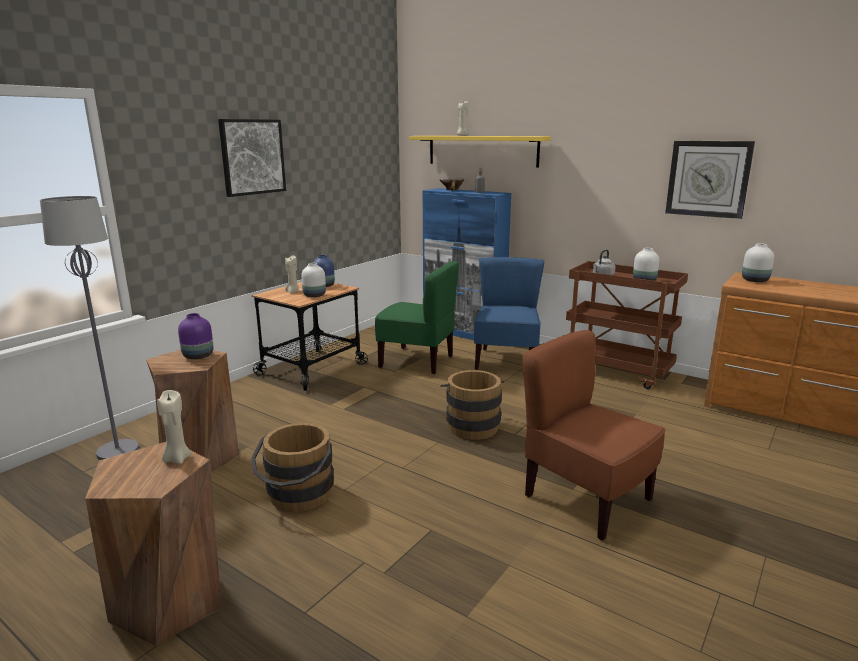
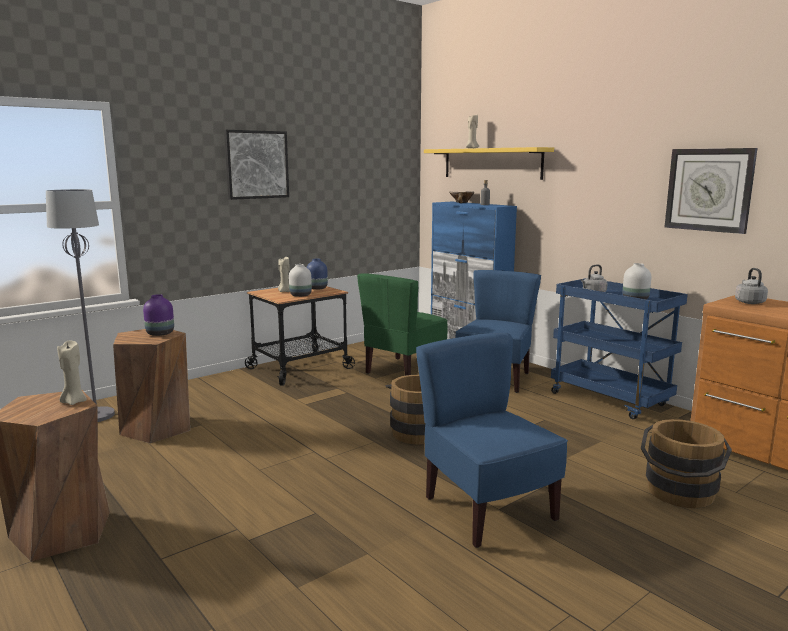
camera: 15 degrees right, 5 degrees down
brown bucket [251,423,334,512] -> brown bucket moved to [641,419,732,508]
green chair [375,261,459,374] -> green chair turned 90 degrees clockwise [357,273,447,376]
brown chair [522,330,666,541] -> blue chair [416,333,568,548]
brown cart [566,261,688,389] -> blue cart [551,278,688,419]
white vase [742,243,774,282] -> grey kettle [735,268,768,304]

